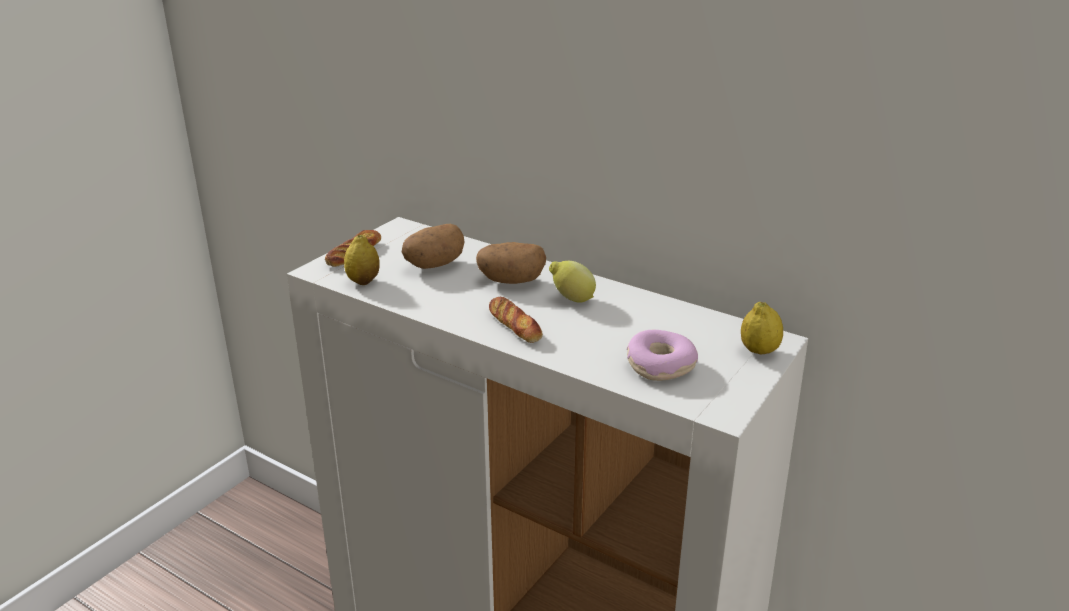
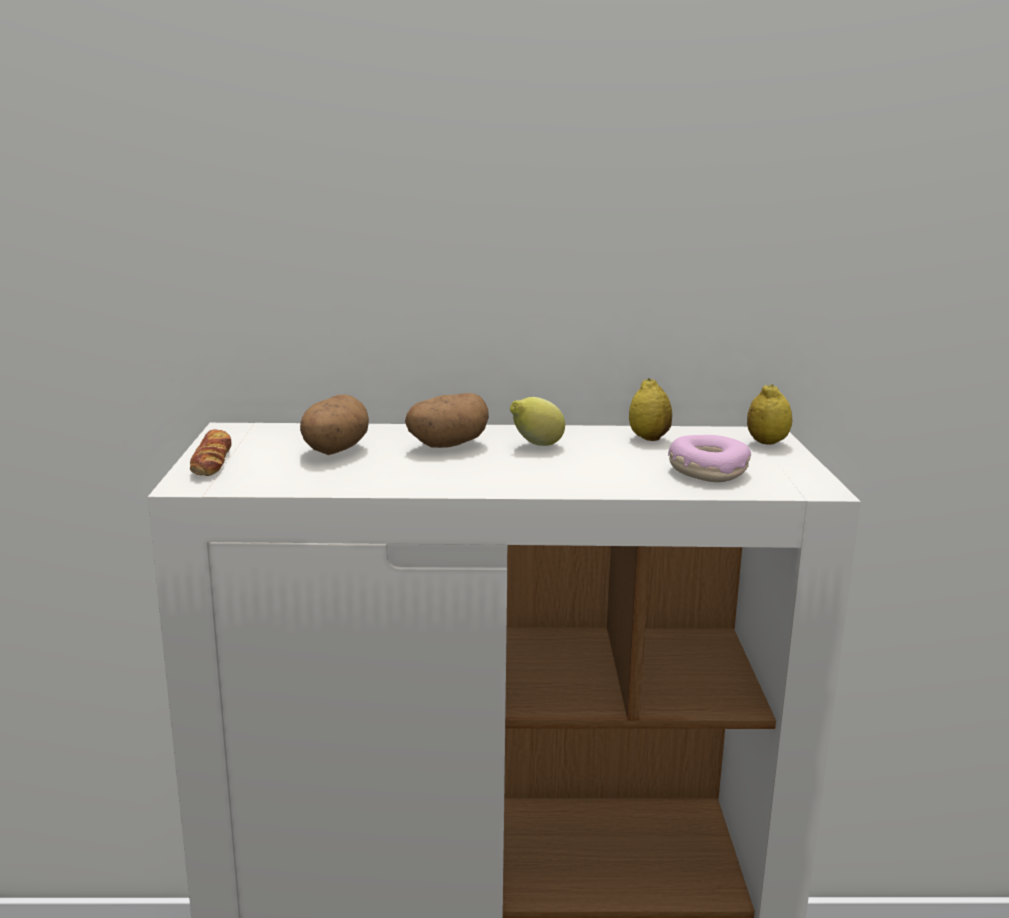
camera: 35 degrees left, 10 degrees down
lemon [344,235,380,285] -> lemon moved to [629,378,672,441]
bread [489,297,543,343] -> none

